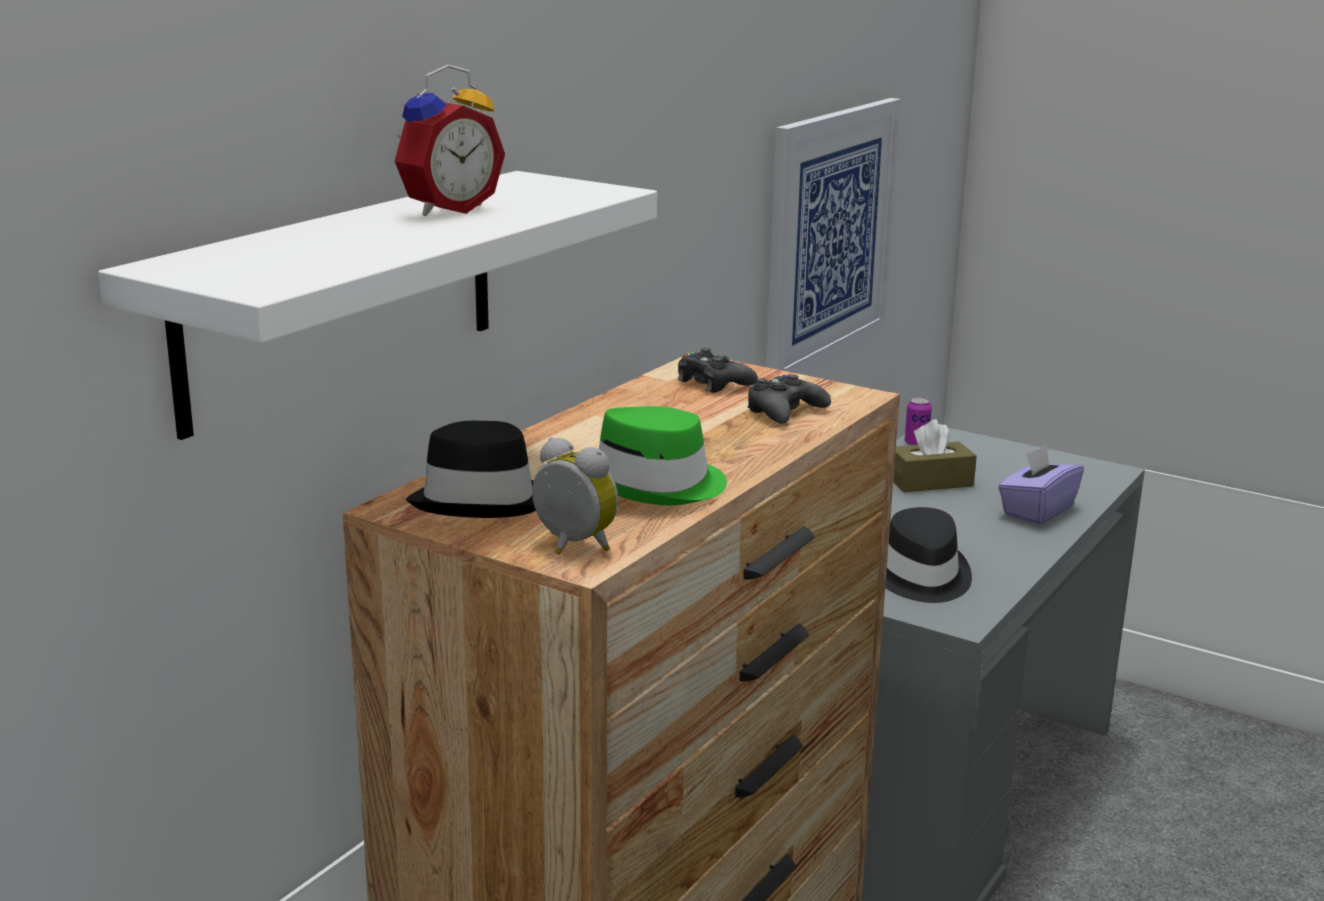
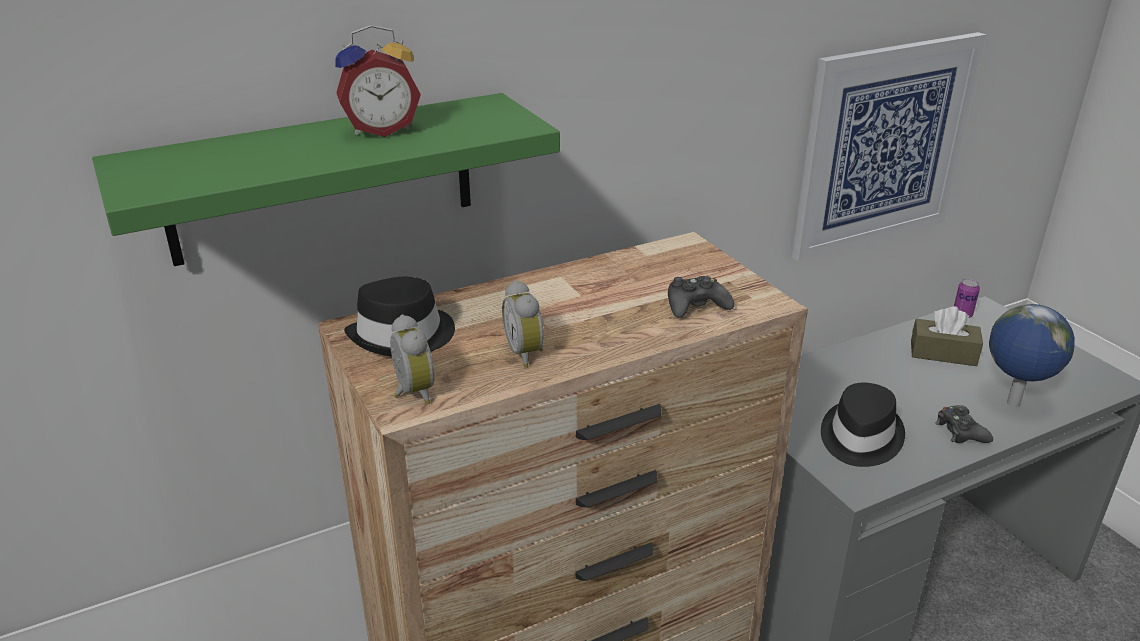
camera: 30 degrees right, 10 degrees up
white shelf [98,171,657,440] -> green shelf [92,93,560,266]
green hat [599,406,727,505] -> alarm clock [502,280,544,367]
black game controller [678,348,758,393] -> black game controller moved to [936,405,993,443]
purple tissue box [998,445,1084,525] -> globe [989,304,1075,407]

